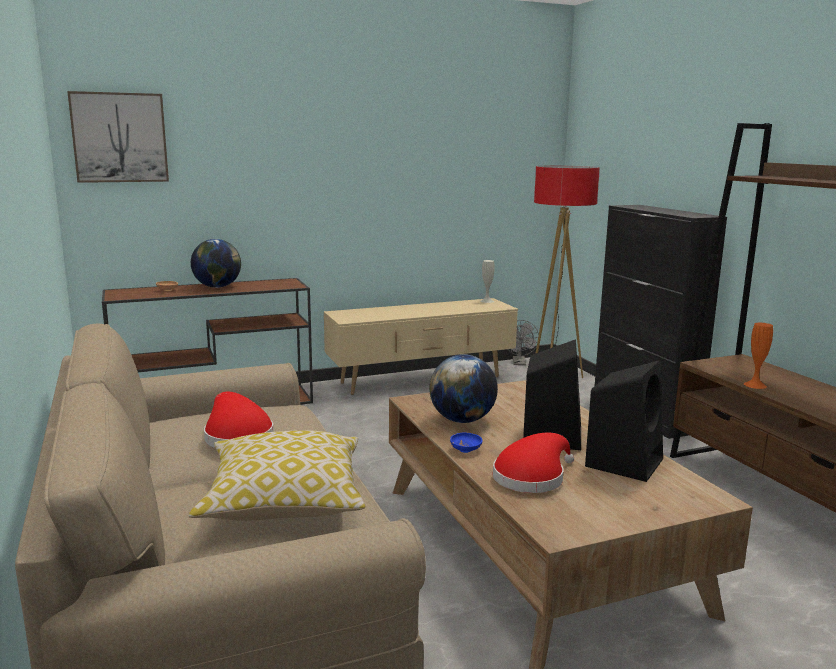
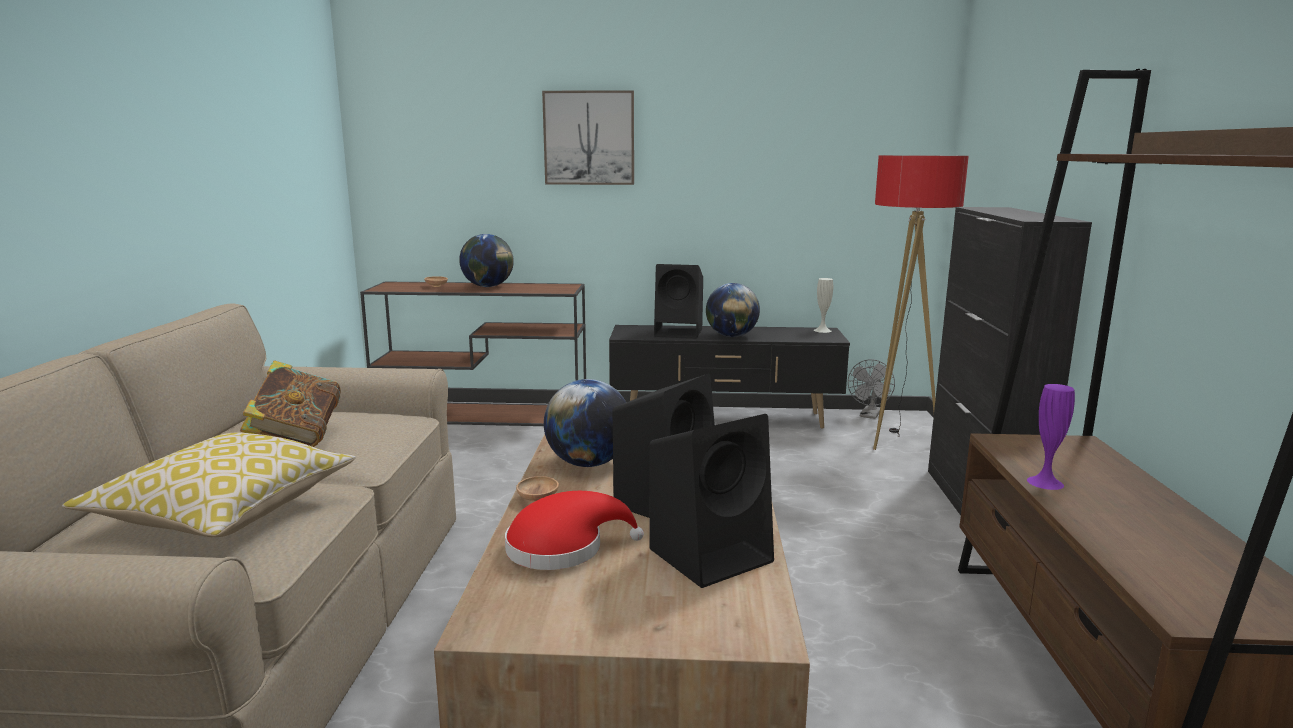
camera: 25 degrees right, 0 degrees up
picture [67,91,169,183] -> picture moved to [542,90,634,185]
red hat [204,392,274,448] -> book [240,360,341,447]
beige tv stand [324,298,518,395] -> black tv stand [609,325,850,428]
blue bowl [450,432,483,453] -> brown bowl [516,476,559,502]
orange vase [744,323,773,389] -> purple vase [1027,384,1075,490]
none -> black speaker [654,264,703,339]
none -> globe [706,283,760,337]

